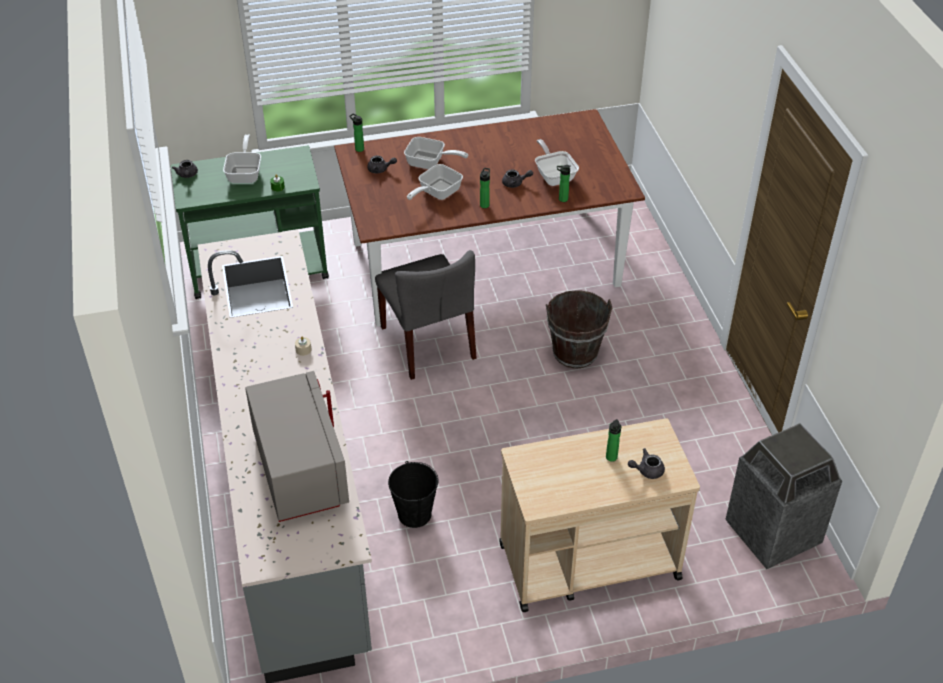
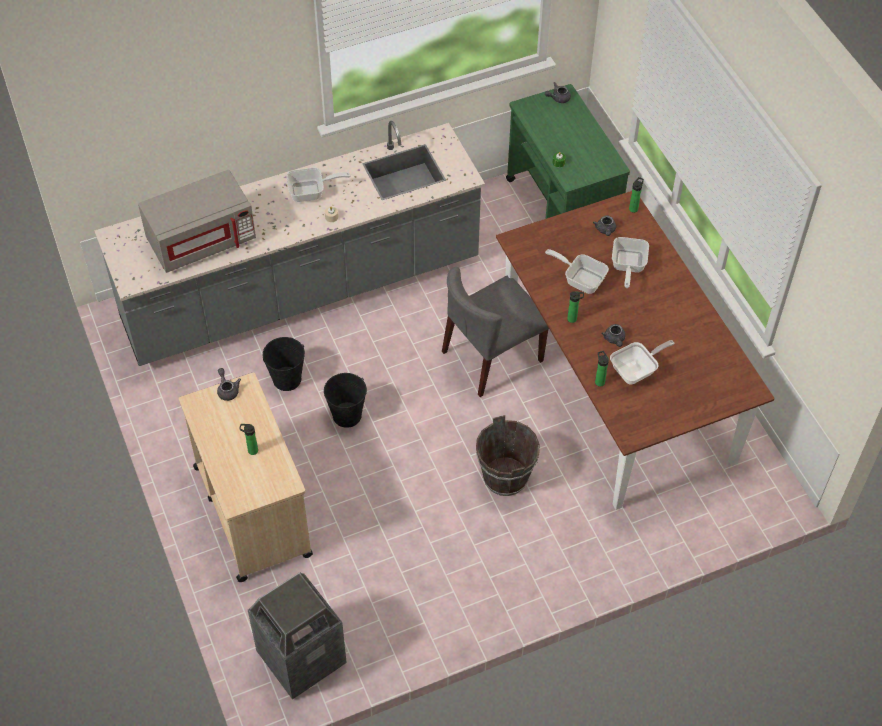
camera: 80 degrees right, 10 degrees up
frying pan [223,134,261,183] -> frying pan moved to [286,168,351,202]
grey teapot [628,448,665,479] -> grey teapot moved to [217,368,241,401]
none -> black bucket [324,373,367,428]

